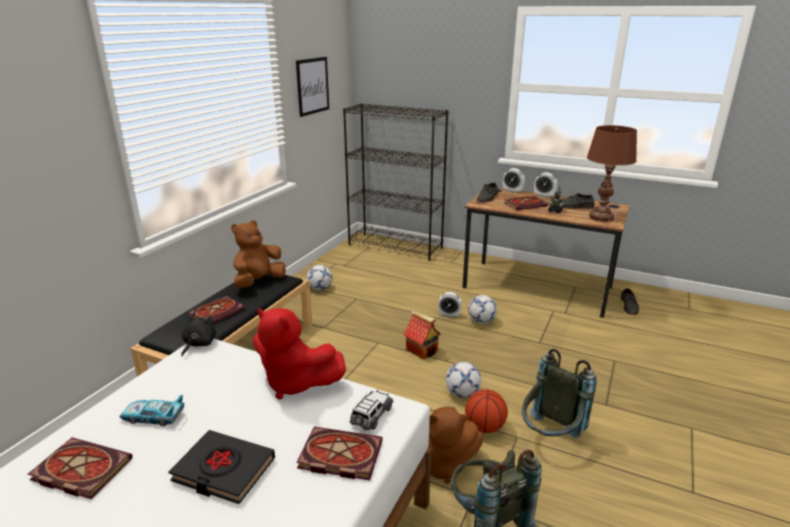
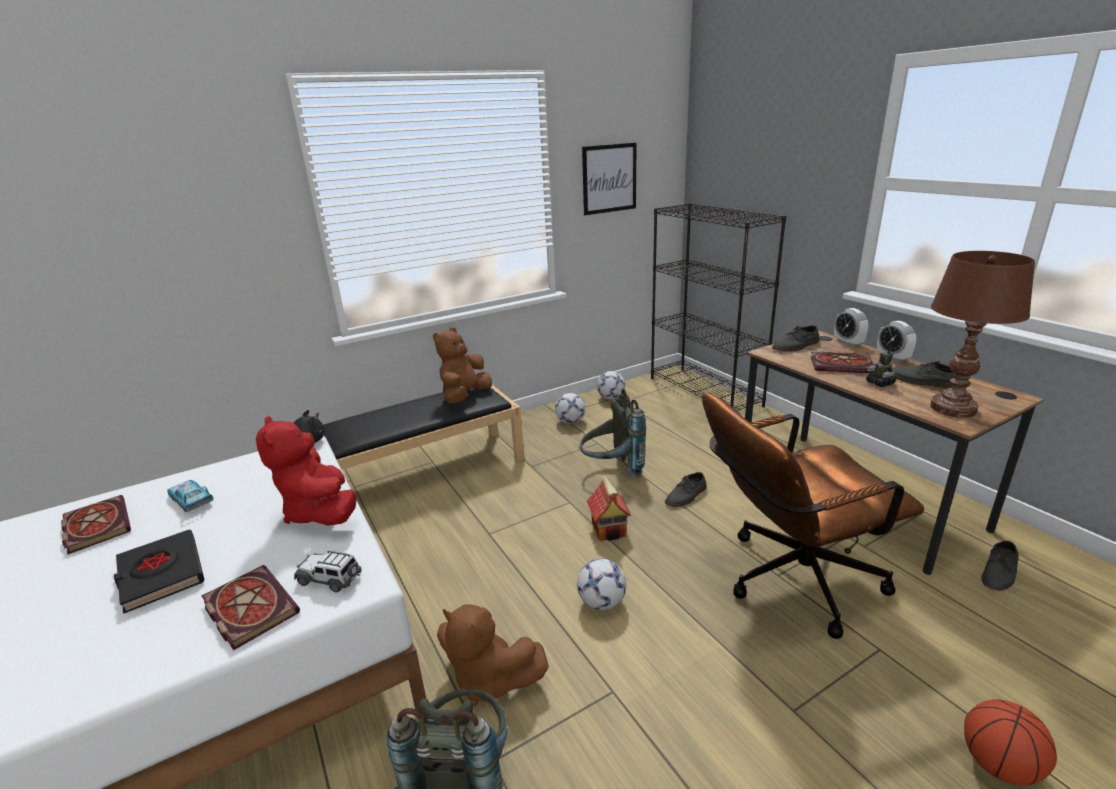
camera: 35 degrees right, 0 degrees up
book [188,296,245,323] -> none
brown plush toy [231,220,286,288] -> brown plush toy turned 45 degrees counterclockwise [433,327,492,404]
toy car [350,390,393,430] -> toy car turned 135 degrees counterclockwise [294,551,362,593]
alarm clock [438,292,462,318] -> grey shoe [665,472,707,507]
basketball [465,389,508,433] -> basketball moved to [964,699,1057,786]
football [468,295,497,324] -> football moved to [597,371,625,400]
grey backpack [522,349,597,438] -> grey backpack moved to [579,389,646,477]
none -> brown office chair [702,393,924,639]

